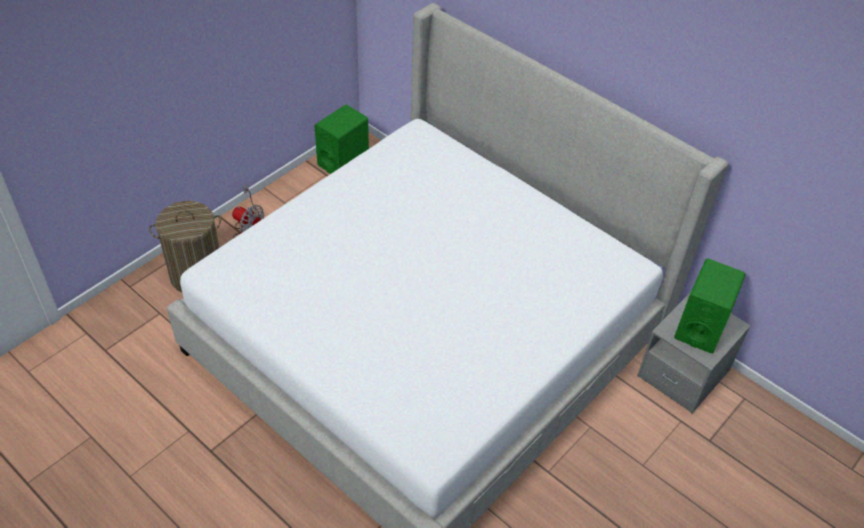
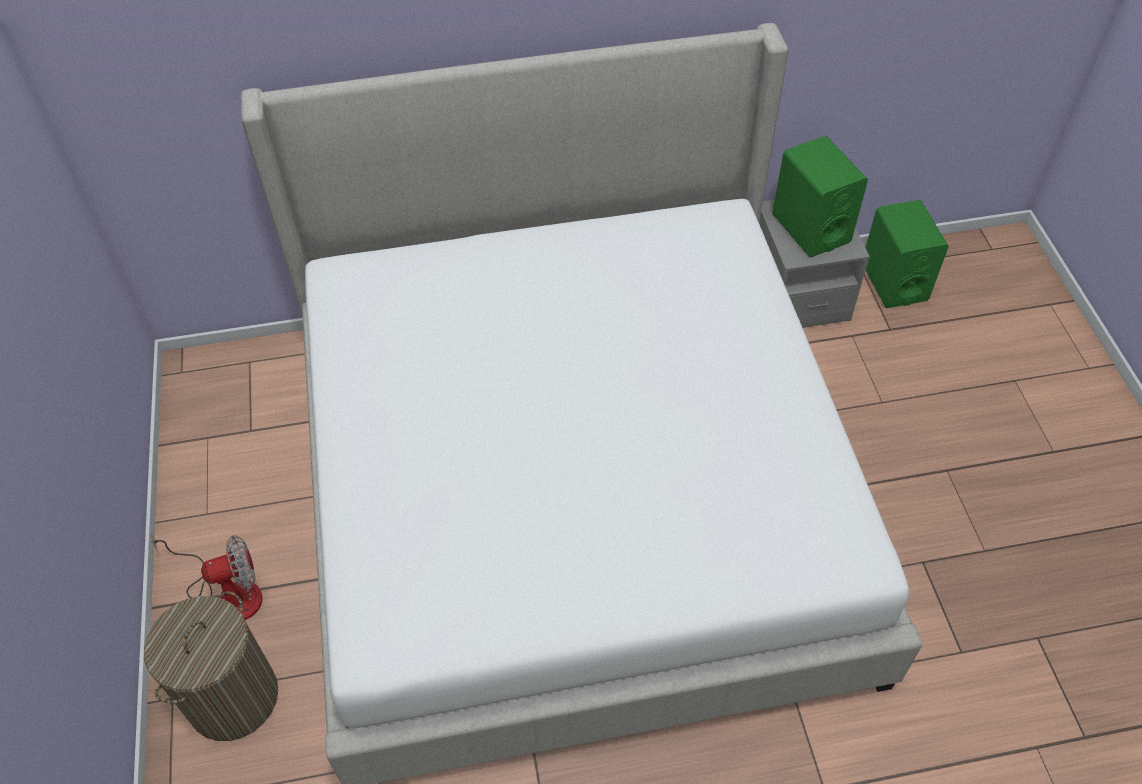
camera: 50 degrees left, 5 degrees up
green speaker [314,104,369,174] -> green speaker moved to [865,200,949,308]

